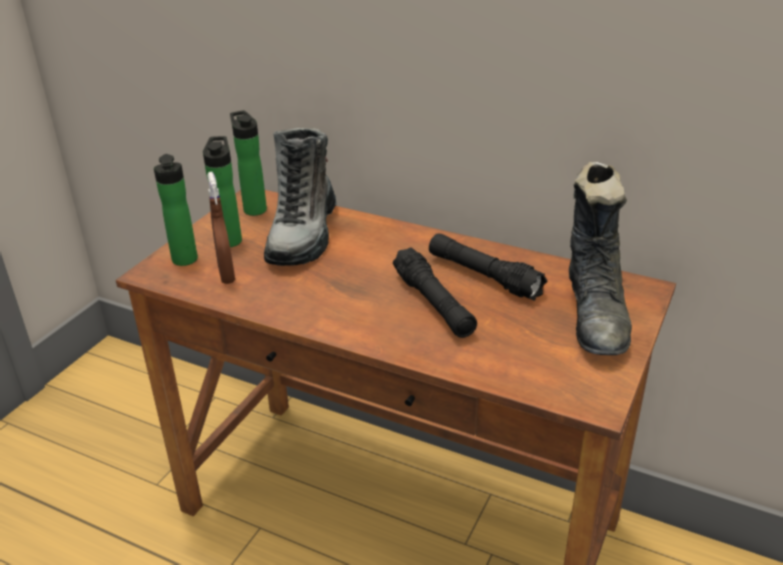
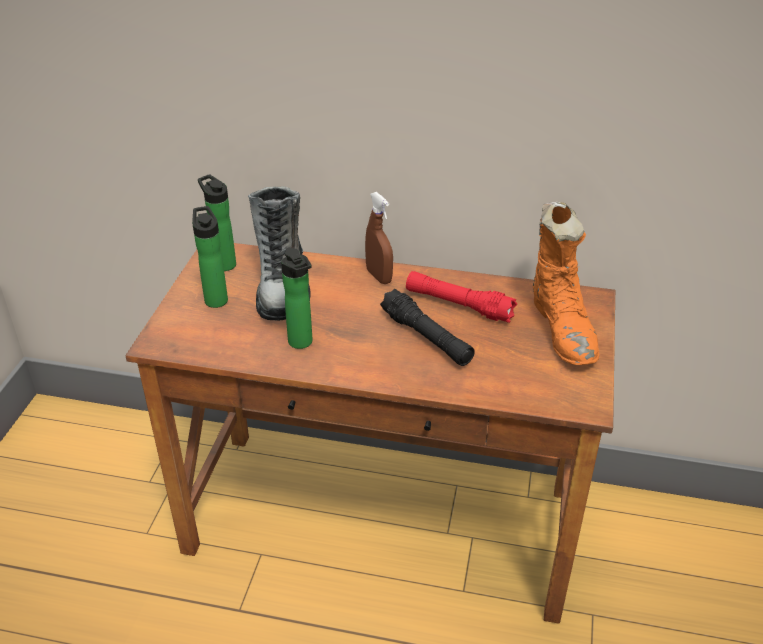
camera: 15 degrees left, 5 degrees up
bottle [154,154,198,266] -> bottle moved to [281,247,313,349]
brown spray bottle [207,172,235,284] -> brown spray bottle moved to [365,192,393,284]
black flashlight [429,233,548,301] -> red flashlight [406,271,517,323]
black boot [569,162,632,355] -> orange boot [533,202,600,365]

